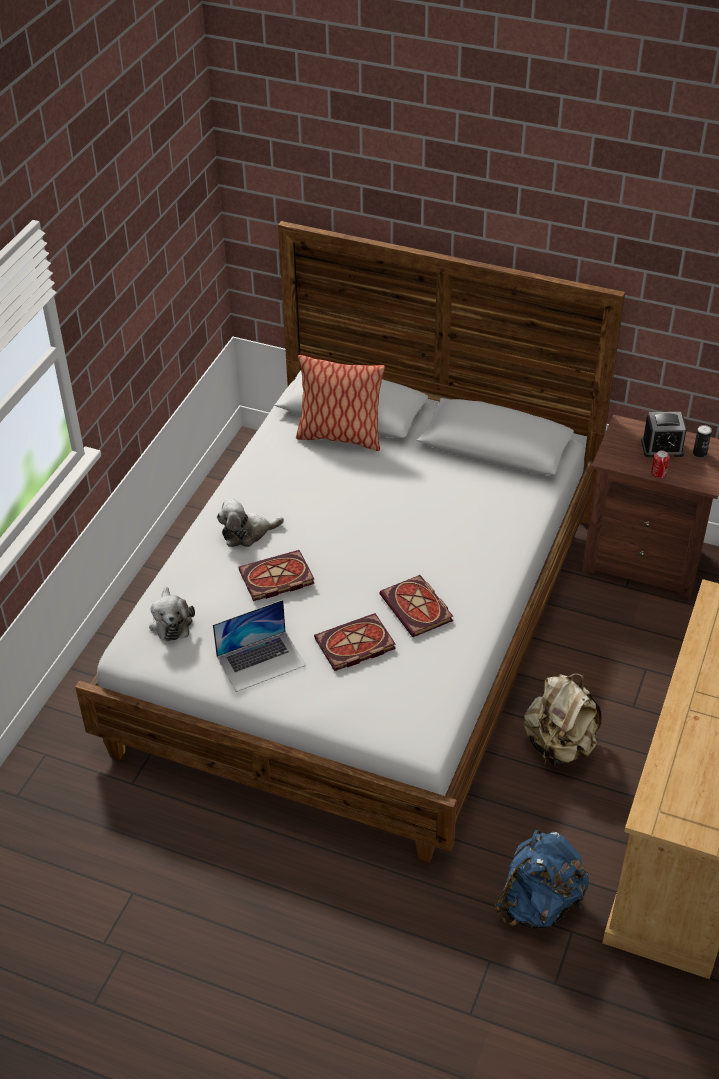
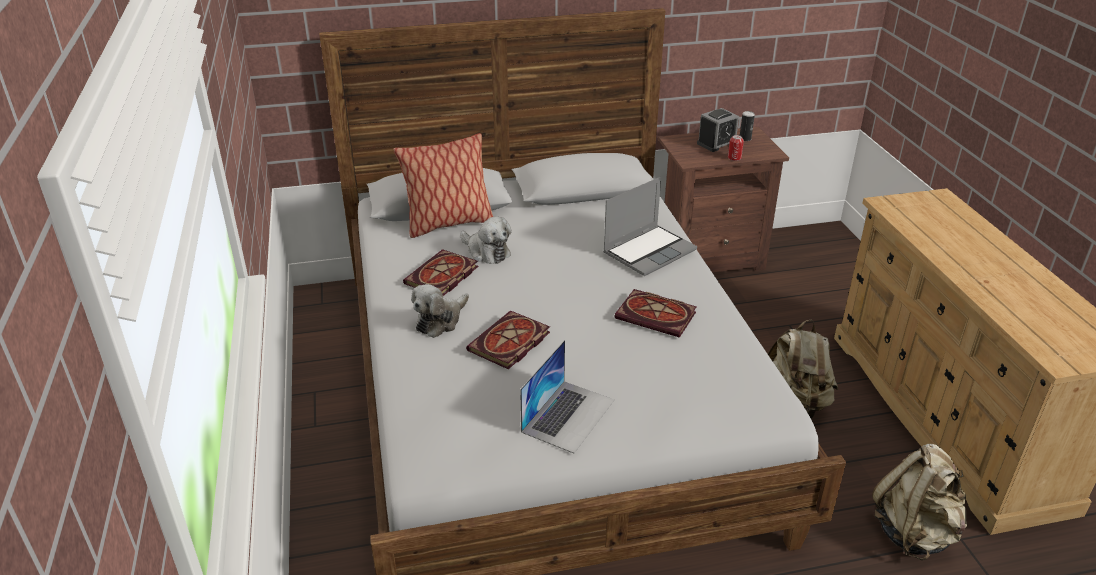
camera: 35 degrees left, 10 degrees down
plush toy [149,587,195,641] -> plush toy moved to [460,216,512,264]
book [314,613,396,671] -> book moved to [403,249,478,296]
blue backpack [495,830,589,928] -> beige backpack [872,444,967,560]
none -> laptop [603,177,697,276]

